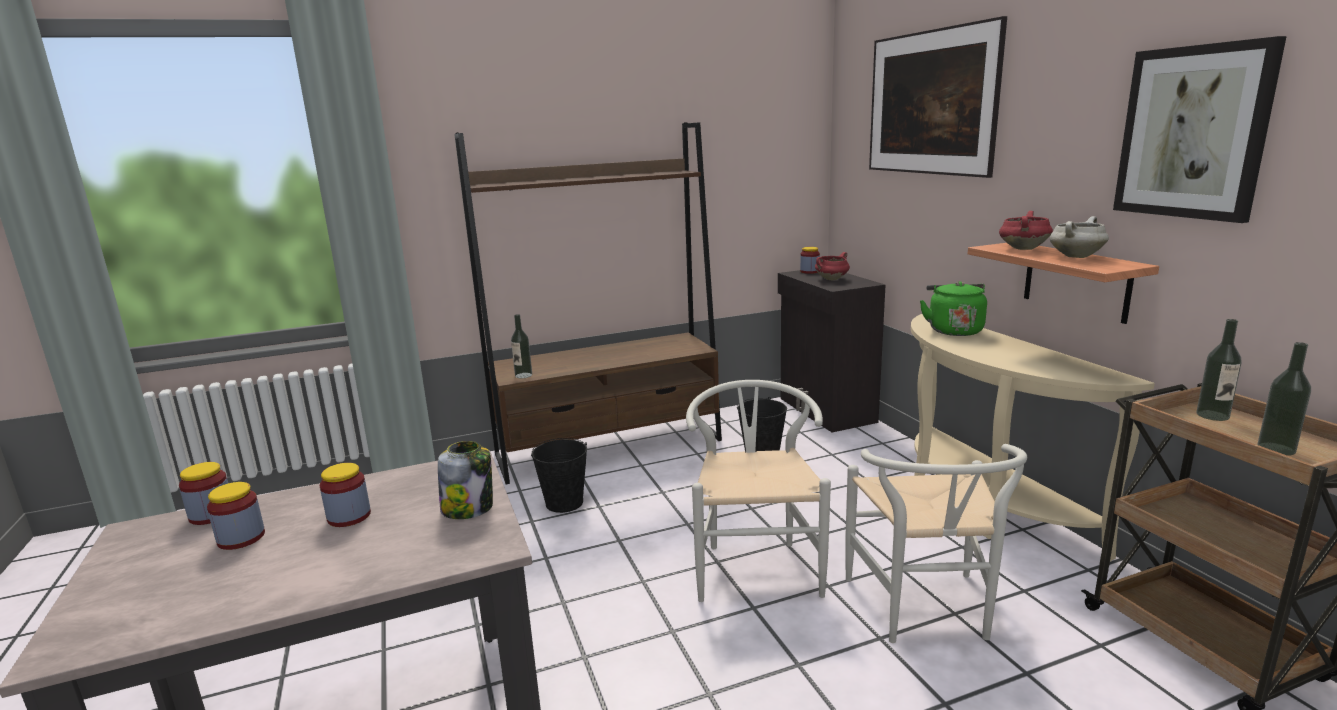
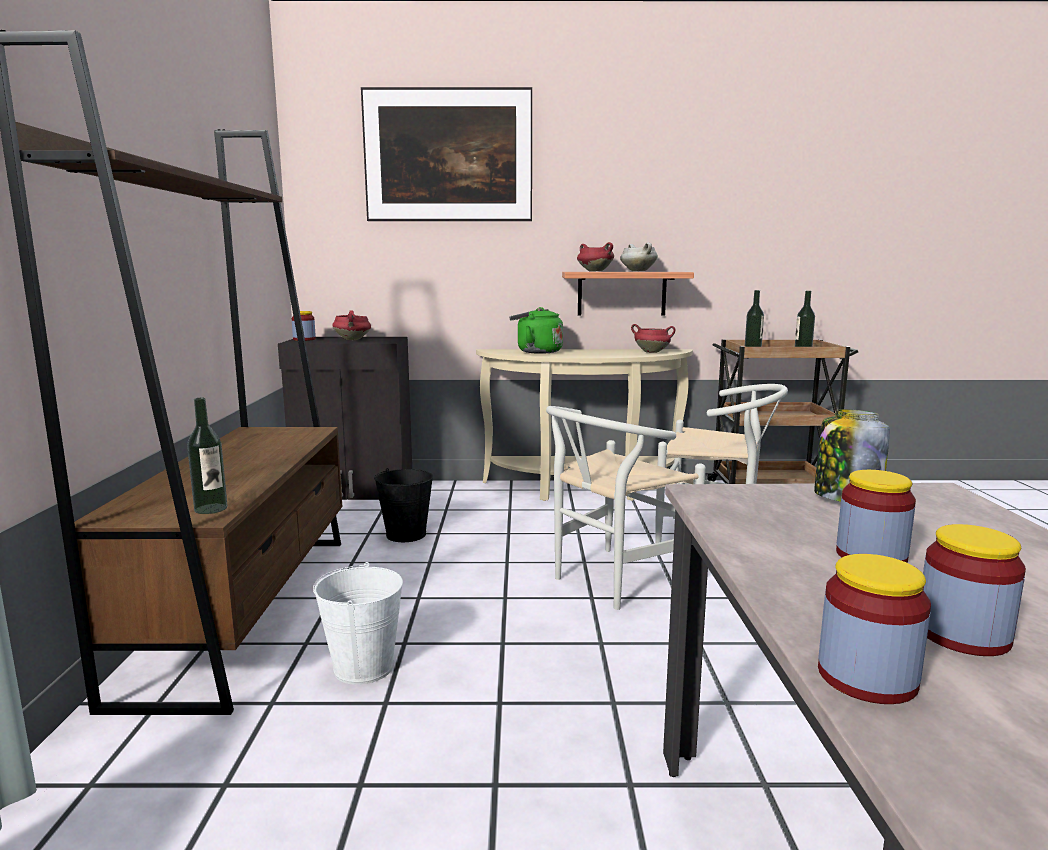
camera: 70 degrees left, 5 degrees down
black bucket [531,438,587,513] -> white bucket [313,562,403,685]
white chair [686,380,831,602] -> white chair turned 60 degrees counterclockwise [546,406,706,610]
picture [1113,36,1287,223] -> none
none -> red cooking pot [631,324,675,353]

